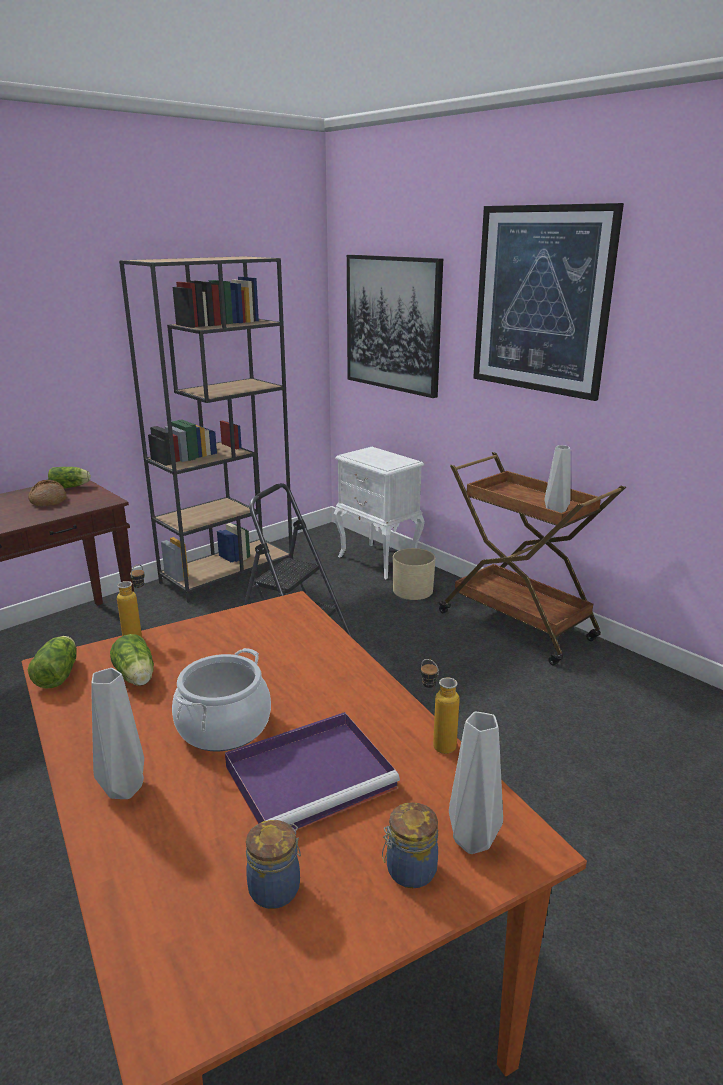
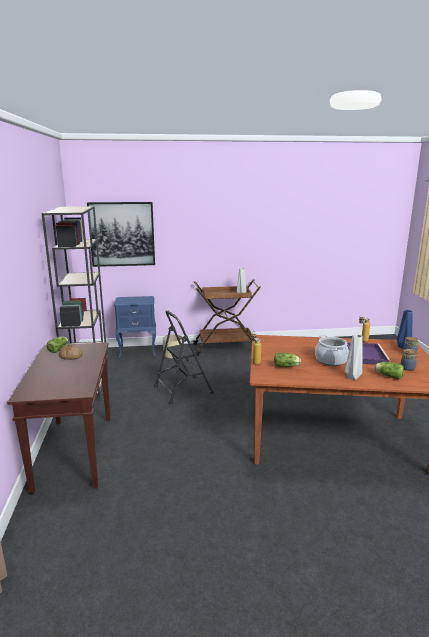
camera: 55 degrees left, 5 degrees down
lettuce [28,636,77,689] -> lettuce moved to [374,362,404,379]
white nightstand [334,447,425,579] -> blue nightstand [114,296,156,358]
grey vase [449,712,503,854] -> blue vase [397,310,413,349]
picture [473,203,624,401] -> none

